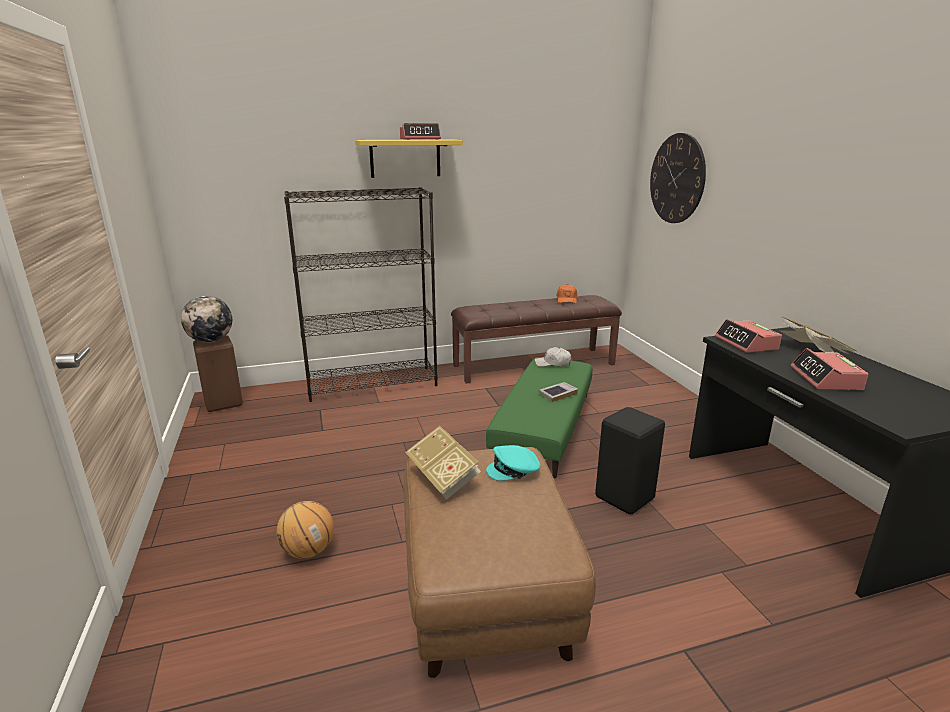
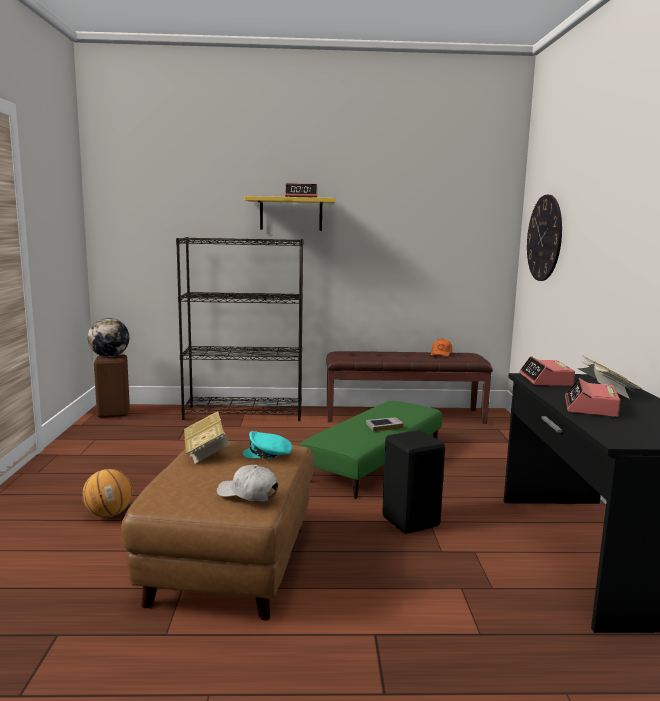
camera: 15 degrees right, 10 degrees down
white cap [535,347,571,367] -> white cap moved to [217,464,278,501]

